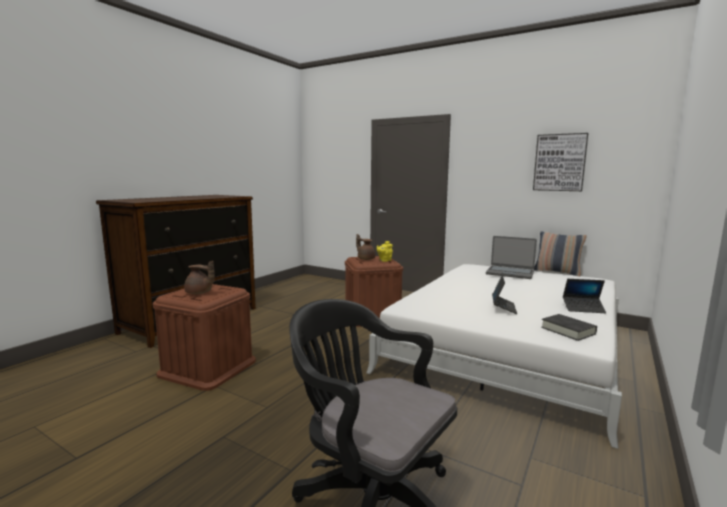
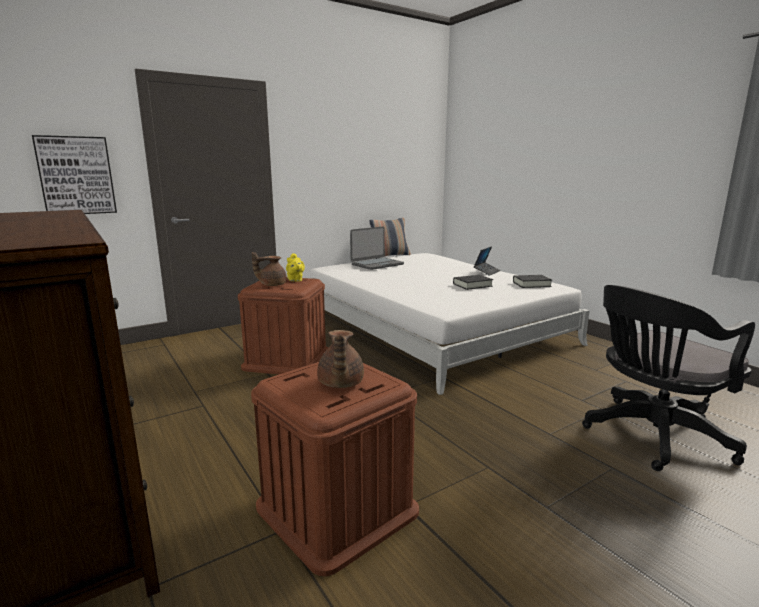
camera: 65 degrees left, 5 degrees up
brown teapot [184,261,215,294] -> brown teapot turned 135 degrees clockwise [317,330,364,388]
laptop [492,275,517,314] -> black book [453,275,493,290]
picture [533,133,588,191] -> picture moved to [32,135,117,214]

